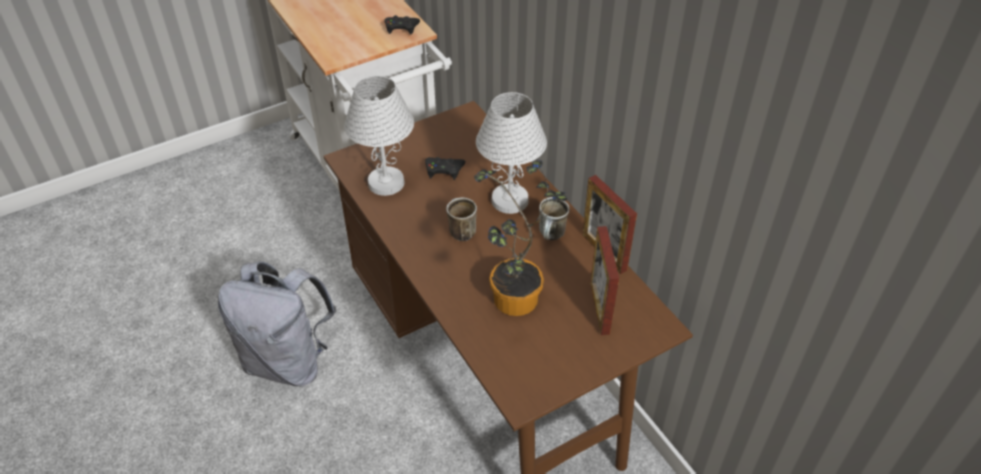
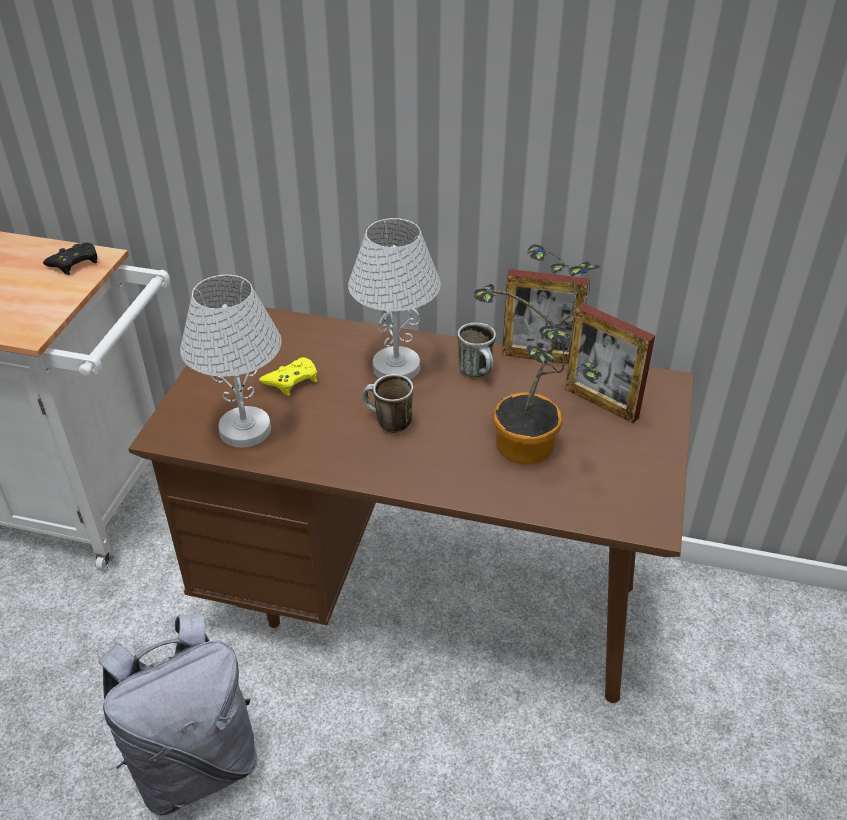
camera: 45 degrees left, 5 degrees down
black game controller [425,157,465,180] -> yellow game controller [259,357,317,396]

